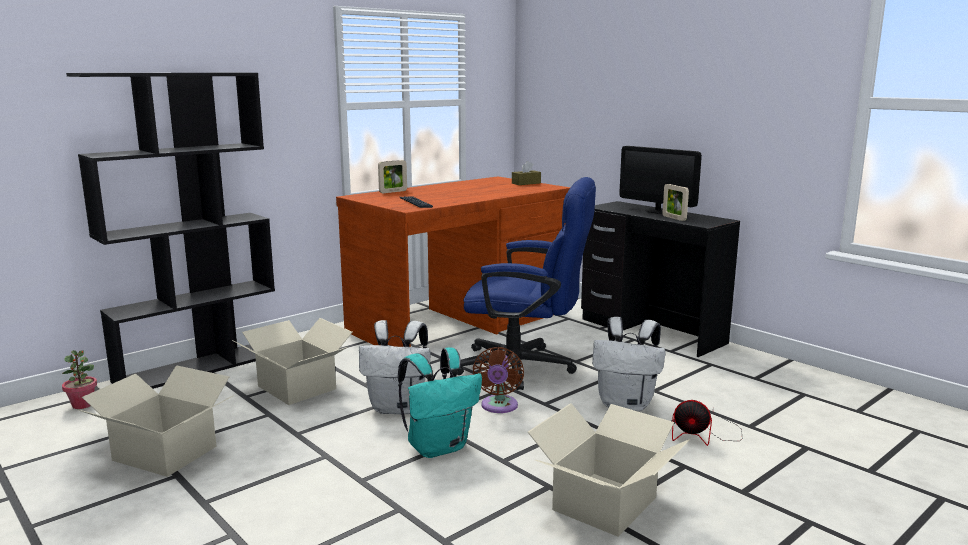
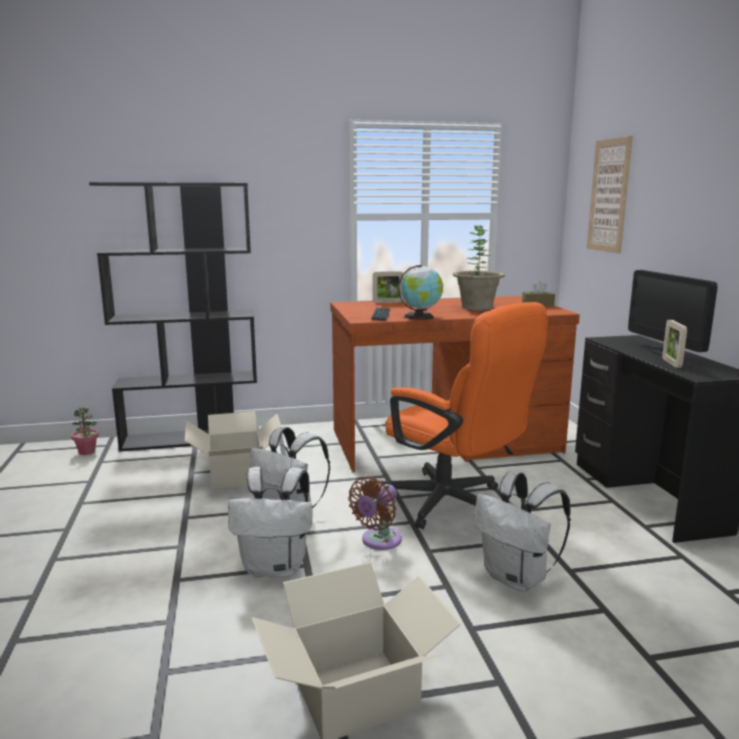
camera: 30 degrees right, 0 degrees up
cardboard box [79,366,233,477] -> none
turquoise backpack [398,347,482,458] -> white backpack [228,467,313,577]
blue office chair [457,177,596,390] -> orange office chair [379,302,548,529]
fan [672,400,742,446] -> none
none -> globe [398,265,443,320]
none -> potted plant [452,226,505,310]
none -> picture [587,136,633,254]

